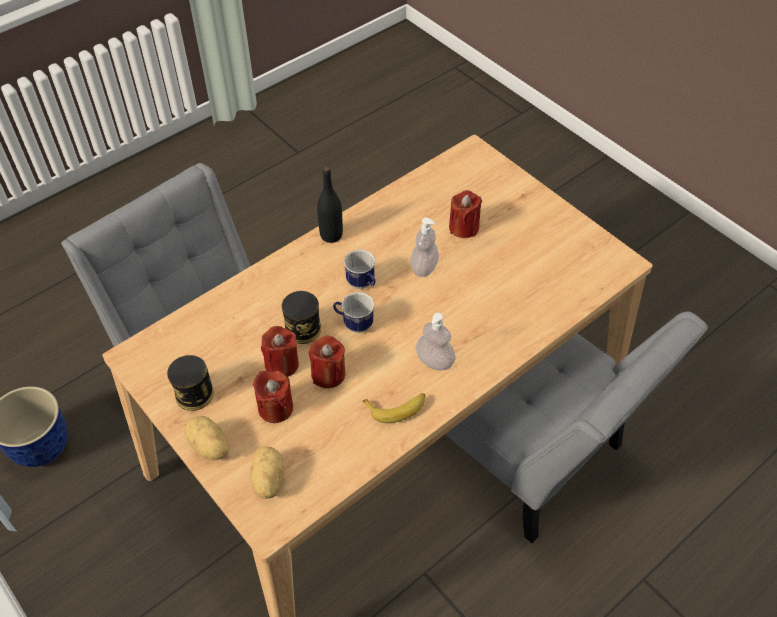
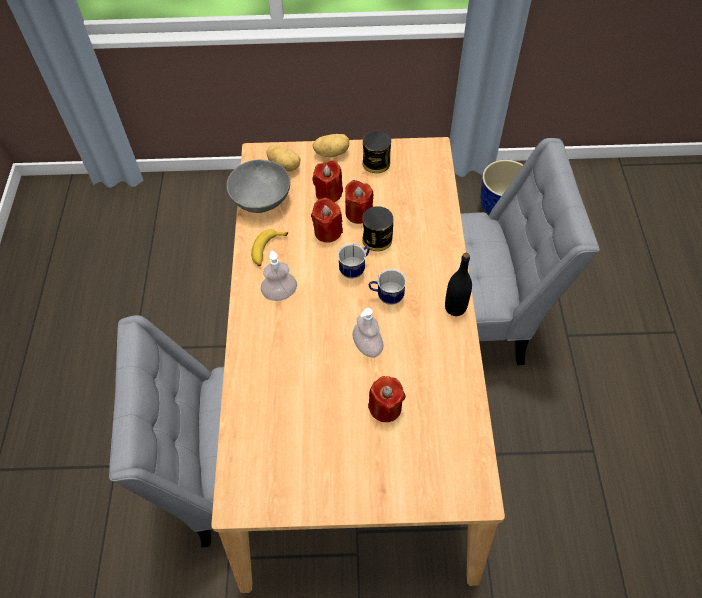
camera: 130 degrees right, 5 degrees up
none -> grey bowl [227,160,290,213]

